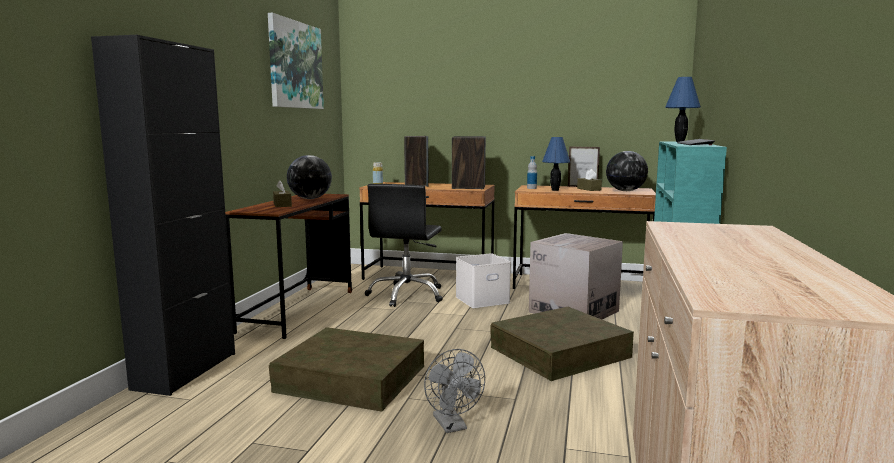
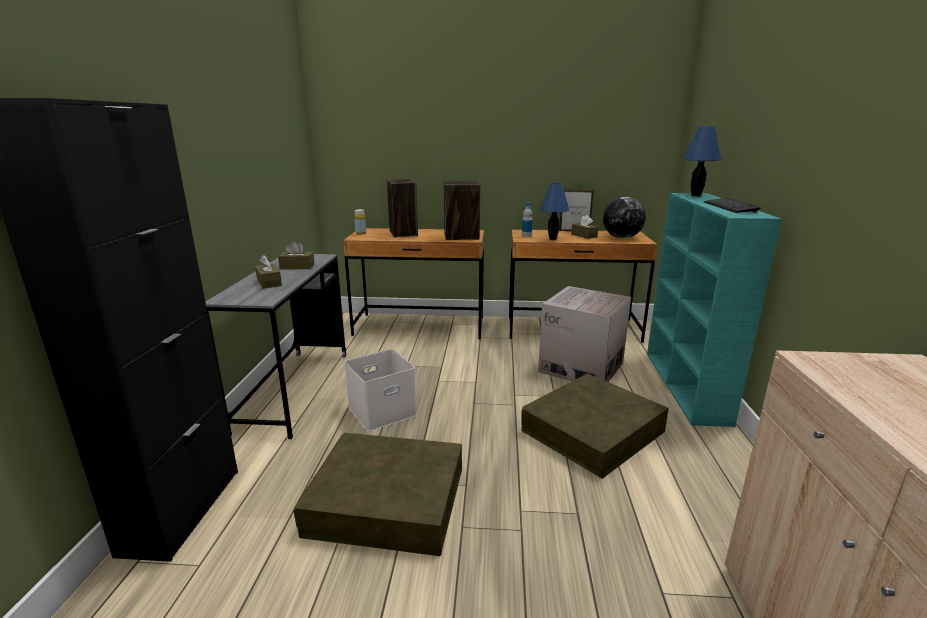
camera: 10 degrees left, 10 degrees up
brown desk [225,194,352,339] -> grey desk [205,254,346,439]
picture [268,13,324,109] -> none
globe [287,155,332,199] -> brown tissue box [278,242,315,269]
black office chair [365,184,443,307] -> none
grey fan [424,349,485,433] -> none
white storage box [456,253,511,308] -> white storage box moved to [345,349,417,431]

